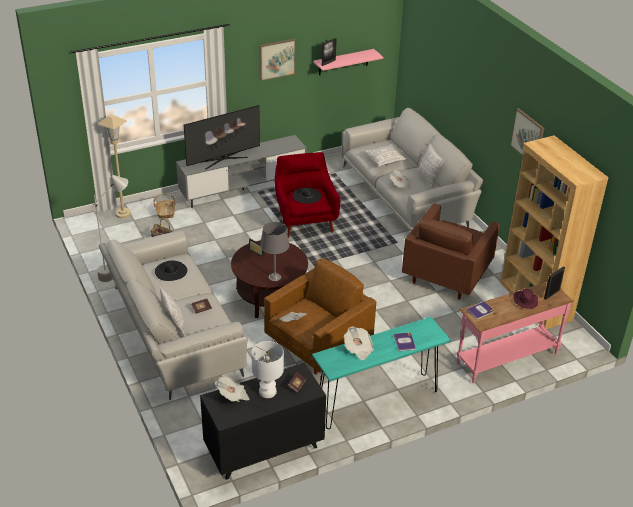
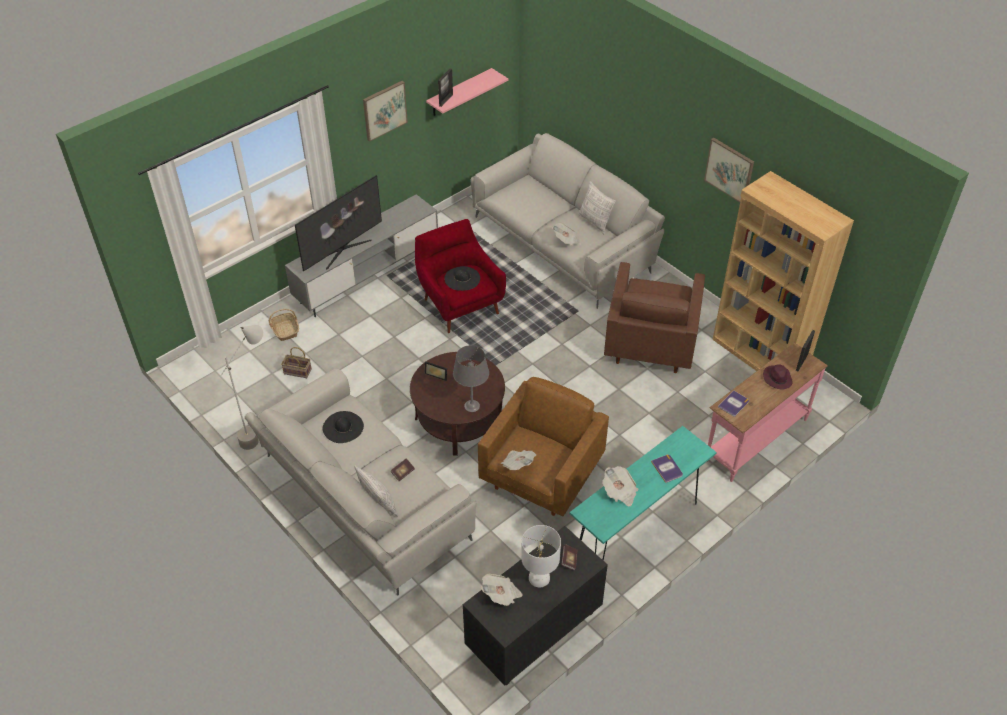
camera: 15 degrees left, 10 degrees up
beige floor lamp [98,114,131,219] -> none
pillow [365,144,407,167] -> none

